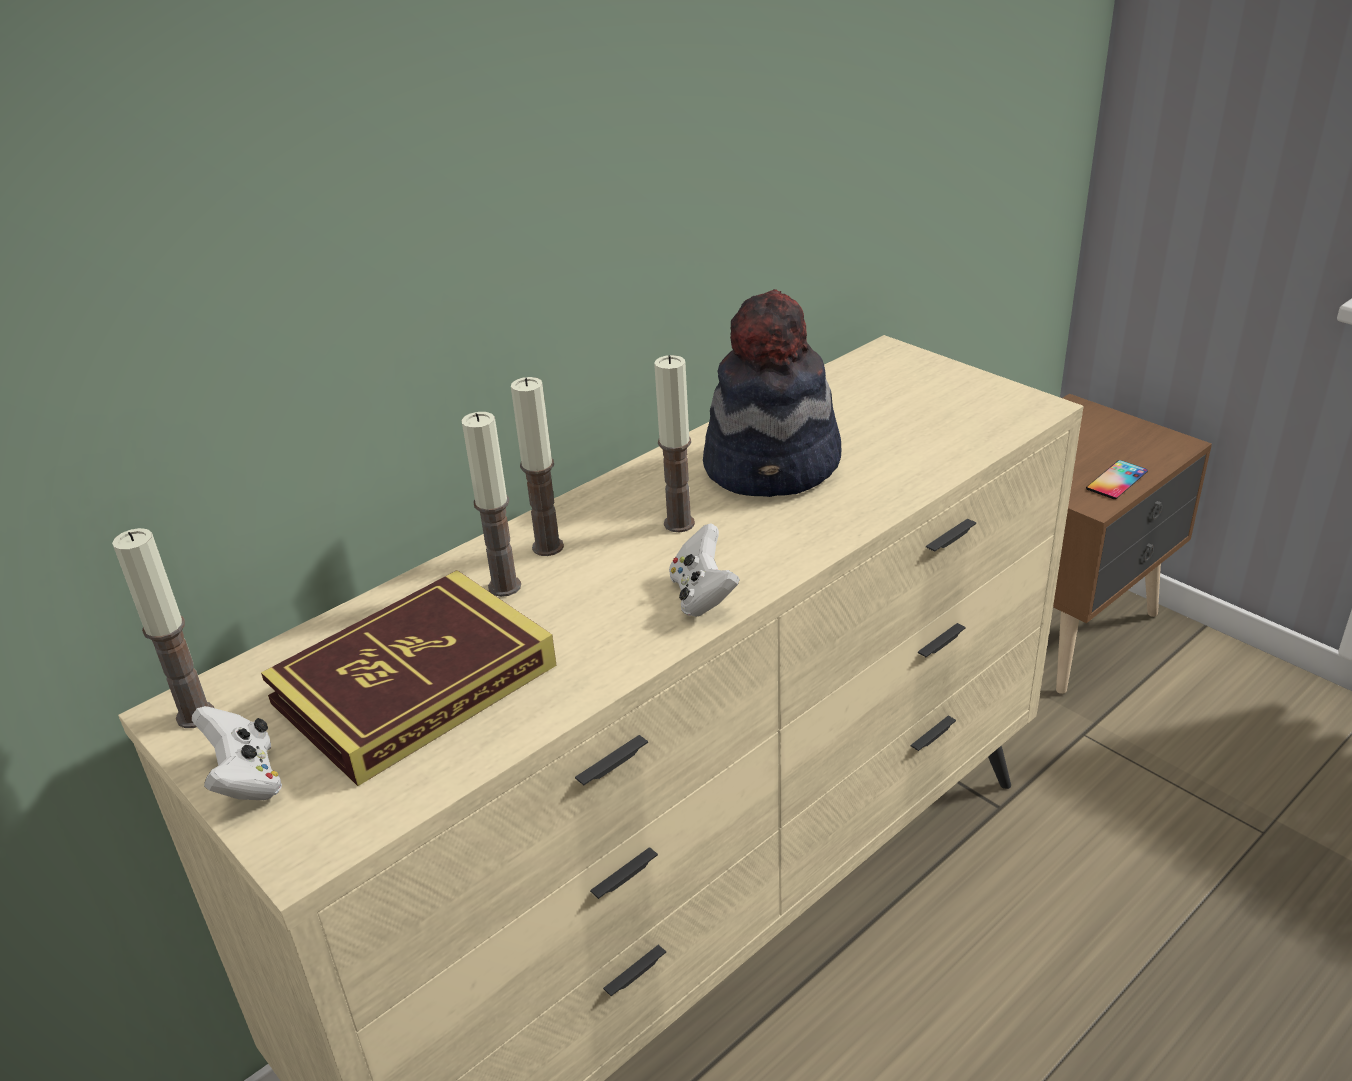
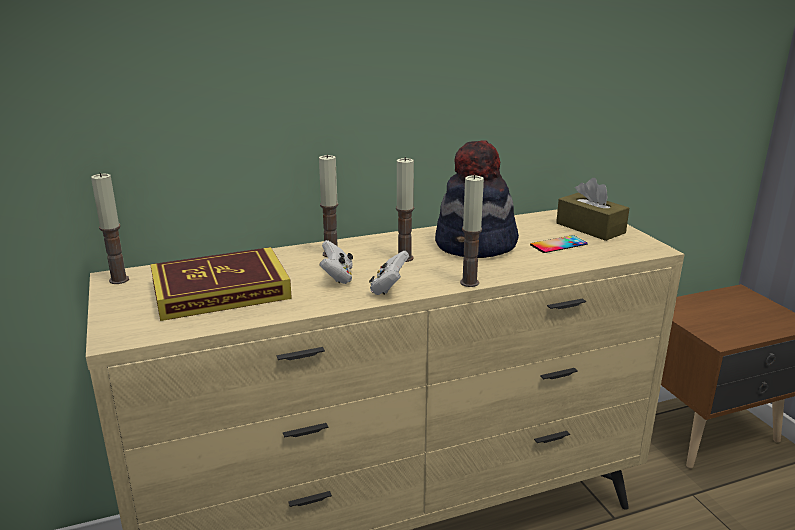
camera: 20 degrees right, 10 degrees down
white game controller [192,706,282,800] -> white game controller moved to [320,240,353,284]
candle [462,412,521,597] -> candle moved to [460,174,484,287]
phone [1086,460,1148,499] -> phone moved to [530,235,588,253]
none -> brown tissue box [556,178,629,241]

